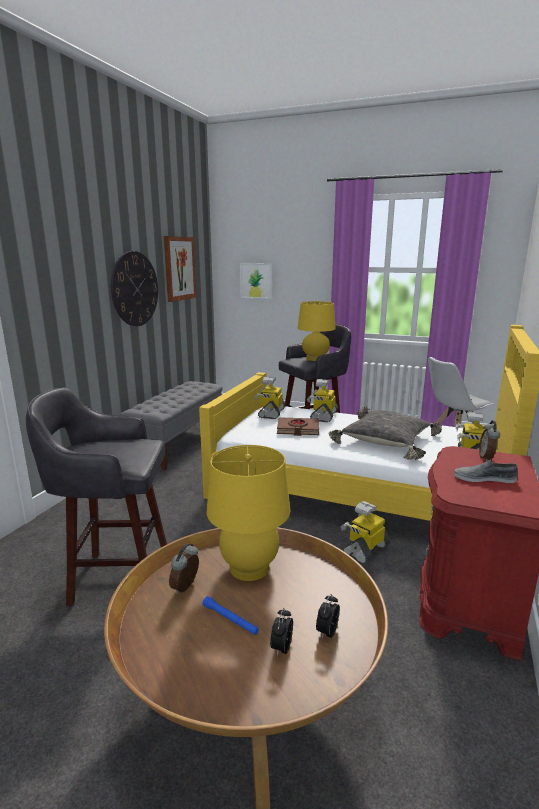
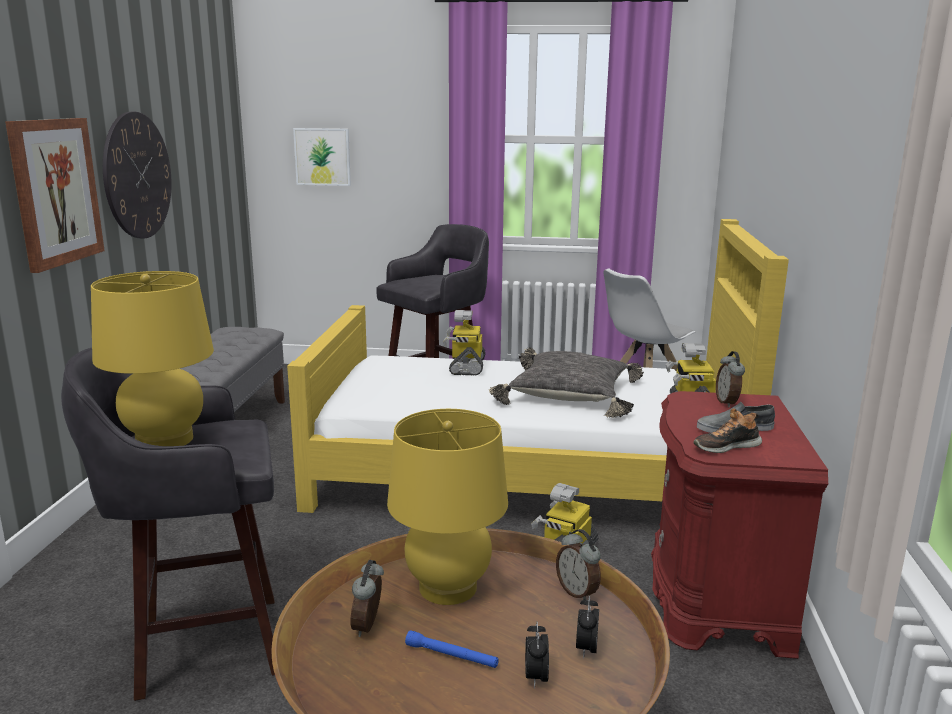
camera: 15 degrees left, 0 degrees up
picture [164,236,197,302] -> picture moved to [5,118,105,273]
toy robot [254,377,286,419] -> none
brown book [277,417,319,436] -> none
yellow table lamp [298,300,336,361] -> yellow table lamp moved to [91,271,214,446]
none -> alarm clock [556,529,601,600]
none -> shoe [693,408,762,453]

